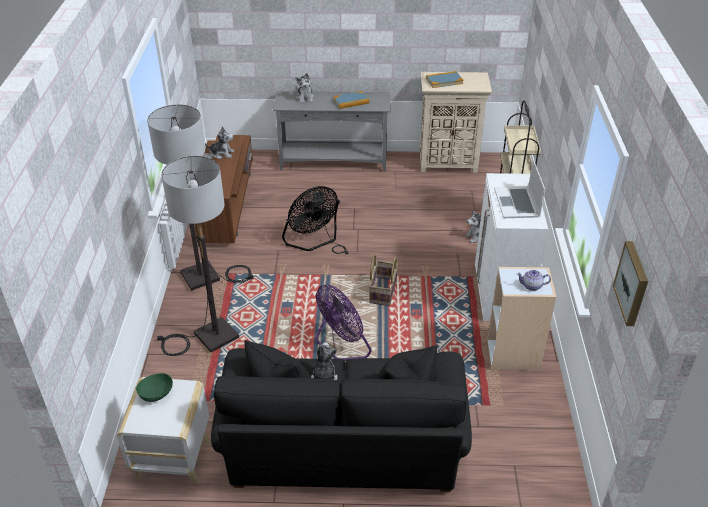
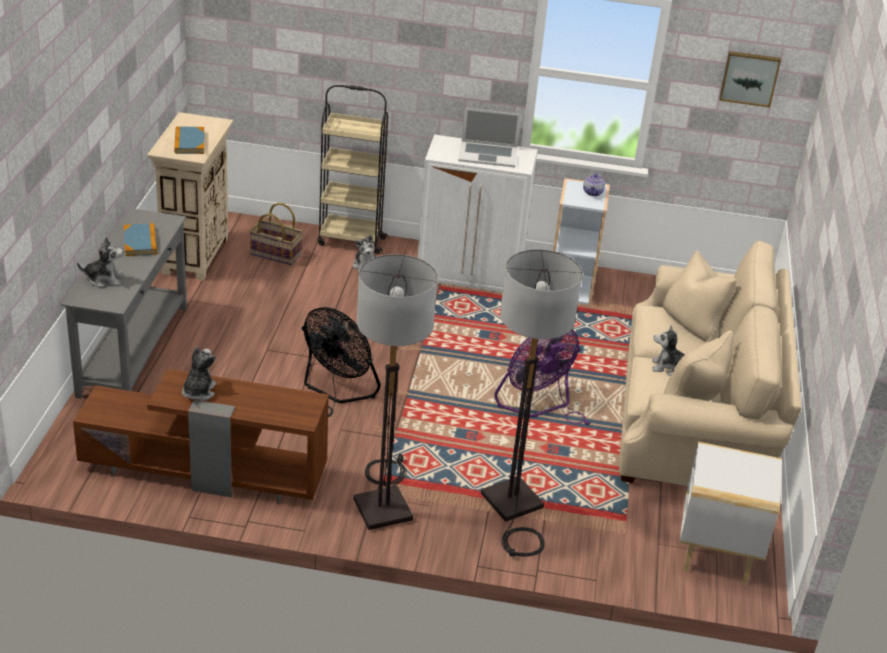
camera: 85 degrees left, 5 degrees down
green bowl [136,373,173,402] -> none
black sofa [211,340,472,492] -> beige sofa [619,240,802,486]
black fan [282,186,349,254] -> black fan turned 150 degrees clockwise [301,307,380,417]
basket [369,254,398,306] -> basket moved to [249,203,303,265]

